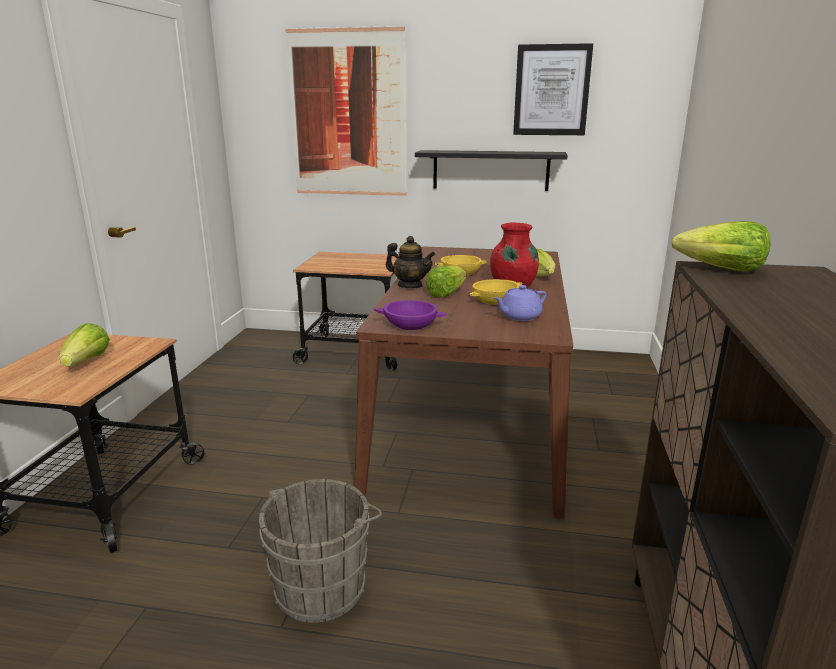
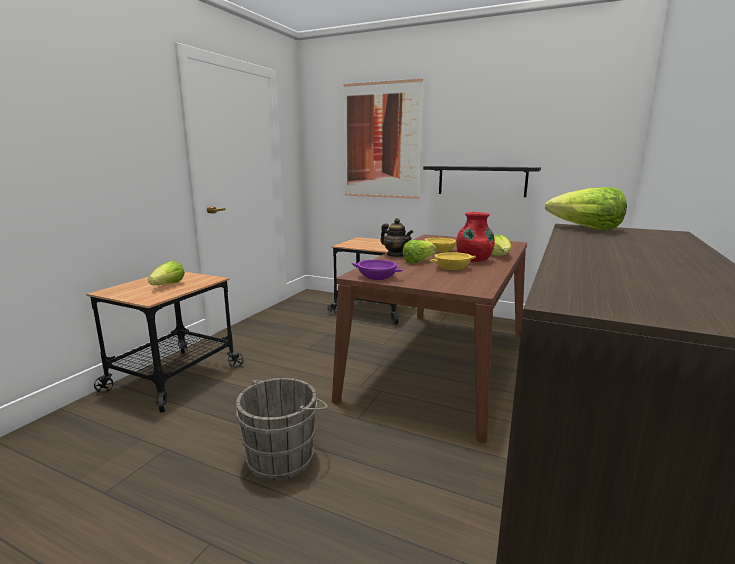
camera: 15 degrees right, 5 degrees down
purple teapot [494,285,546,321] -> none
picture [513,43,593,135] -> none

